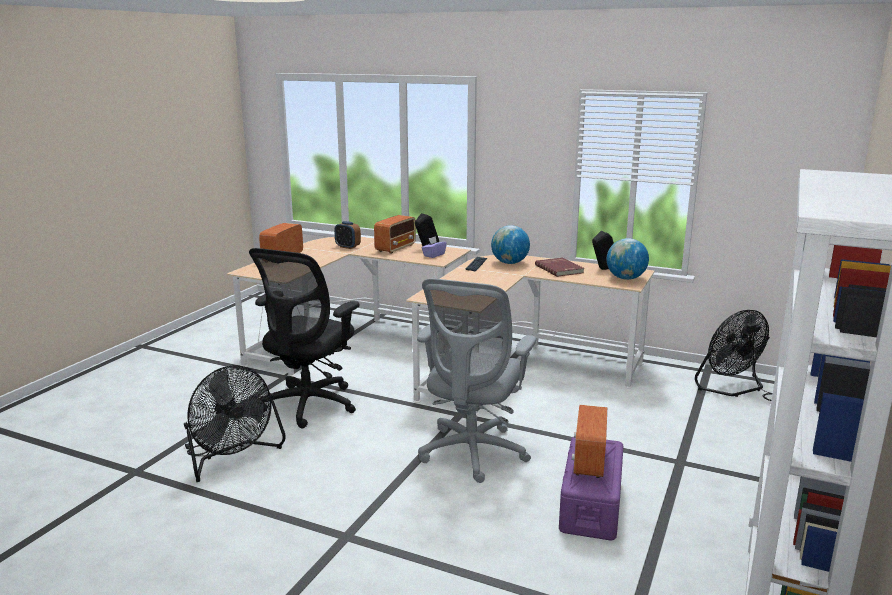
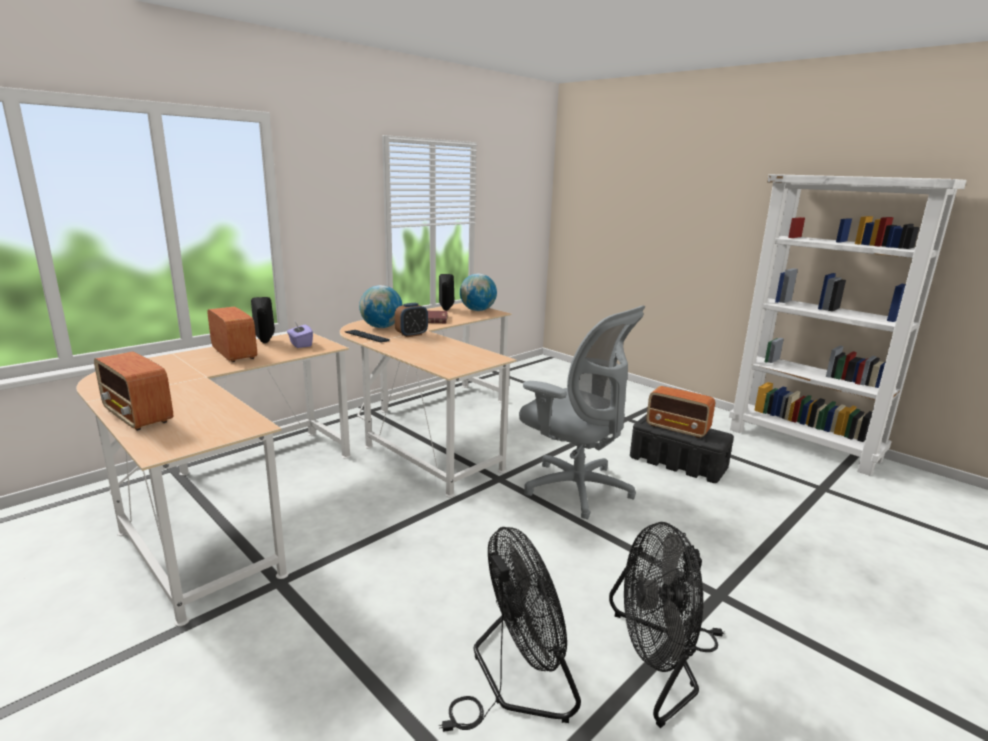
camera: 70 degrees left, 0 degrees up
black office chair [249,248,359,429] -> none
alarm clock [335,221,361,249] -> alarm clock moved to [395,303,428,337]
purple storage box [559,437,623,540] -> black storage box [630,414,734,483]
black fan [695,310,773,401] -> black fan moved to [609,522,725,728]

